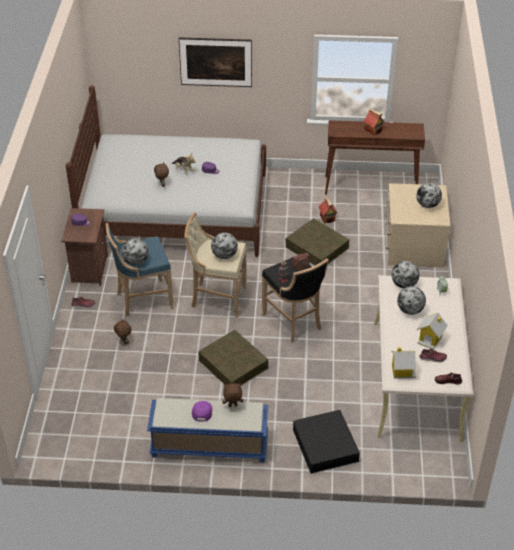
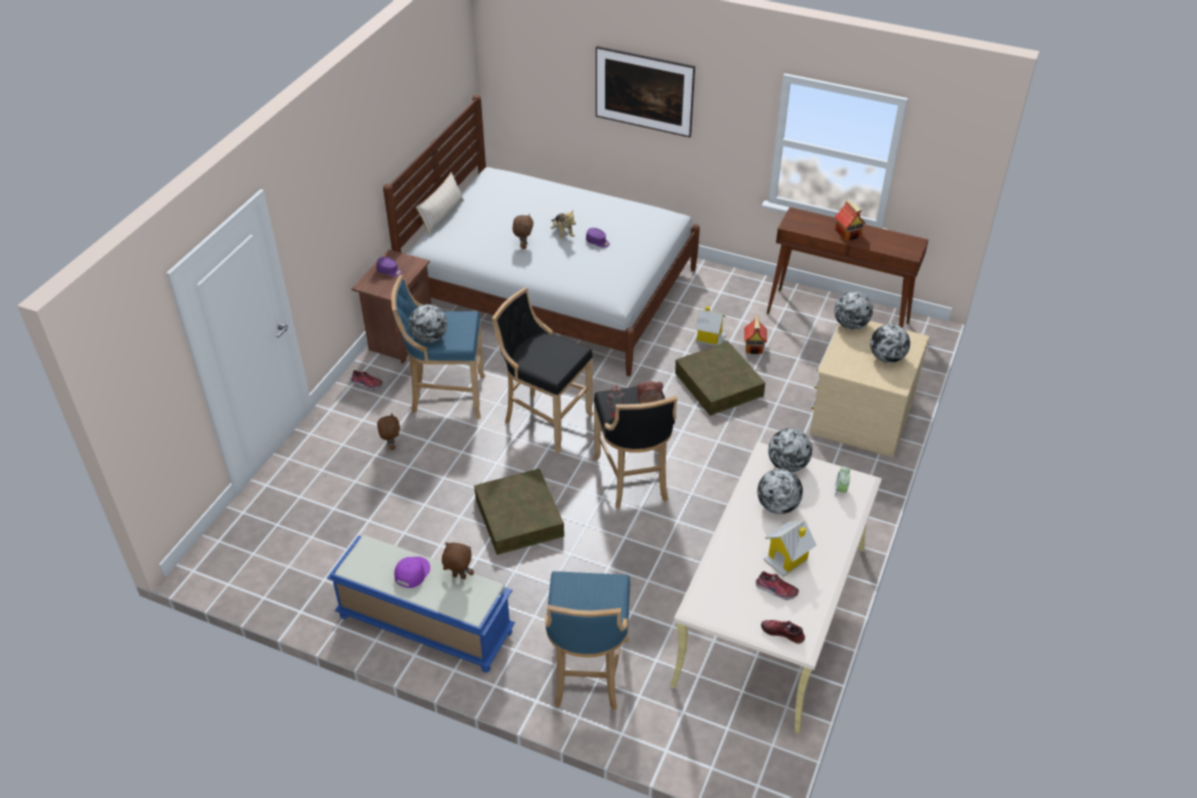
camera: 20 degrees right, 0 degrees up
beige stool [184,212,247,318] -> black stool [492,288,593,453]
globe [211,232,238,259] -> globe moved to [835,292,873,330]
black storage box [293,410,360,474] -> blue stool [545,571,630,711]
toy house [391,347,416,379] -> toy house moved to [695,306,726,346]
none -> beige pillow [416,172,464,236]

